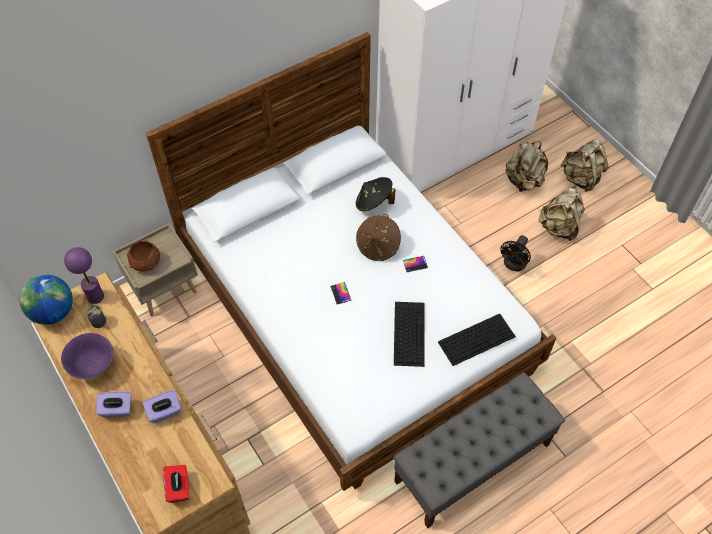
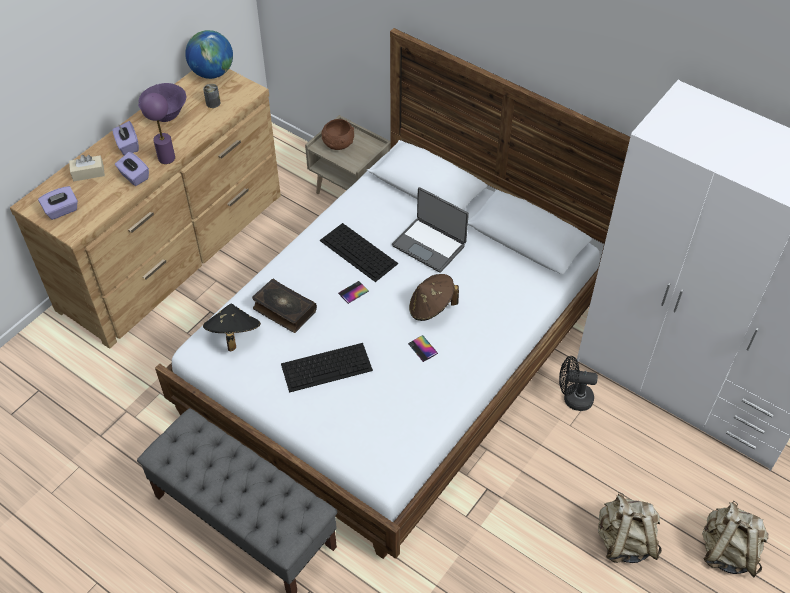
camera: 70 degrees right, 5 degrees down
purple table lamp [64,247,104,304] -> purple table lamp moved to [141,93,175,164]
red tissue box [163,465,189,503] -> purple tissue box [38,186,78,220]
black hat [356,177,395,211] -> black hat moved to [203,304,261,351]
keyboard [438,314,516,366] -> keyboard moved to [320,223,398,282]
black fan [500,235,531,272] -> black fan moved to [559,356,598,411]
beige backpack [505,141,548,192] -> none
none -> beige tissue box [69,155,105,181]
none -> book [252,278,317,333]
none -> laptop [392,187,469,272]

